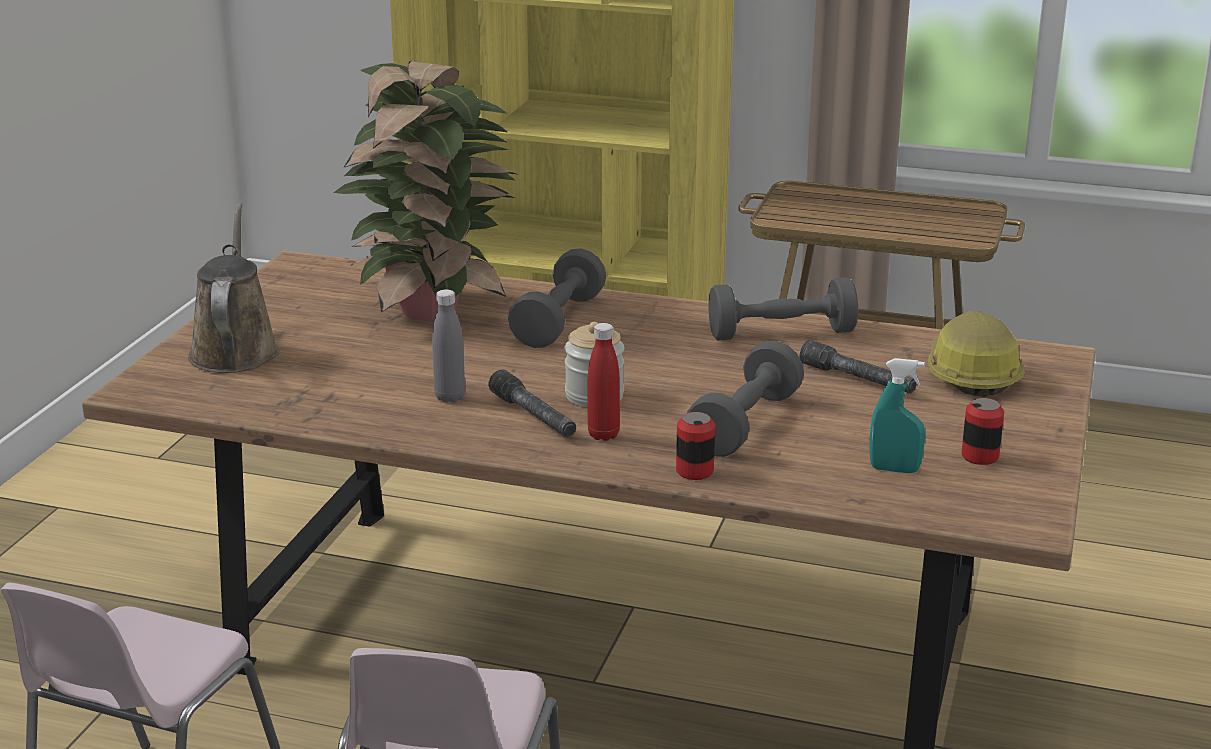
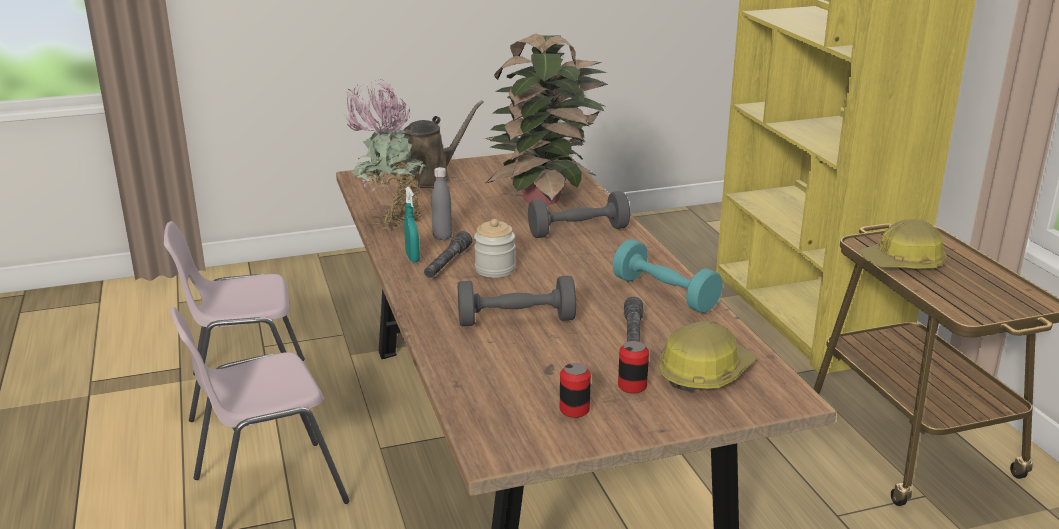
camera: 55 degrees right, 0 degrees up
red bottle [588,323,620,441] -> none
can [676,412,715,480] -> can moved to [618,341,649,393]
grey dumbbell [709,277,858,341] -> turquoise dumbbell [612,239,722,313]
turquoise spray bottle [869,358,925,473] -> turquoise spray bottle moved to [404,187,420,262]
none -> potted plant [346,79,426,230]
none -> hard hat [859,219,947,268]

